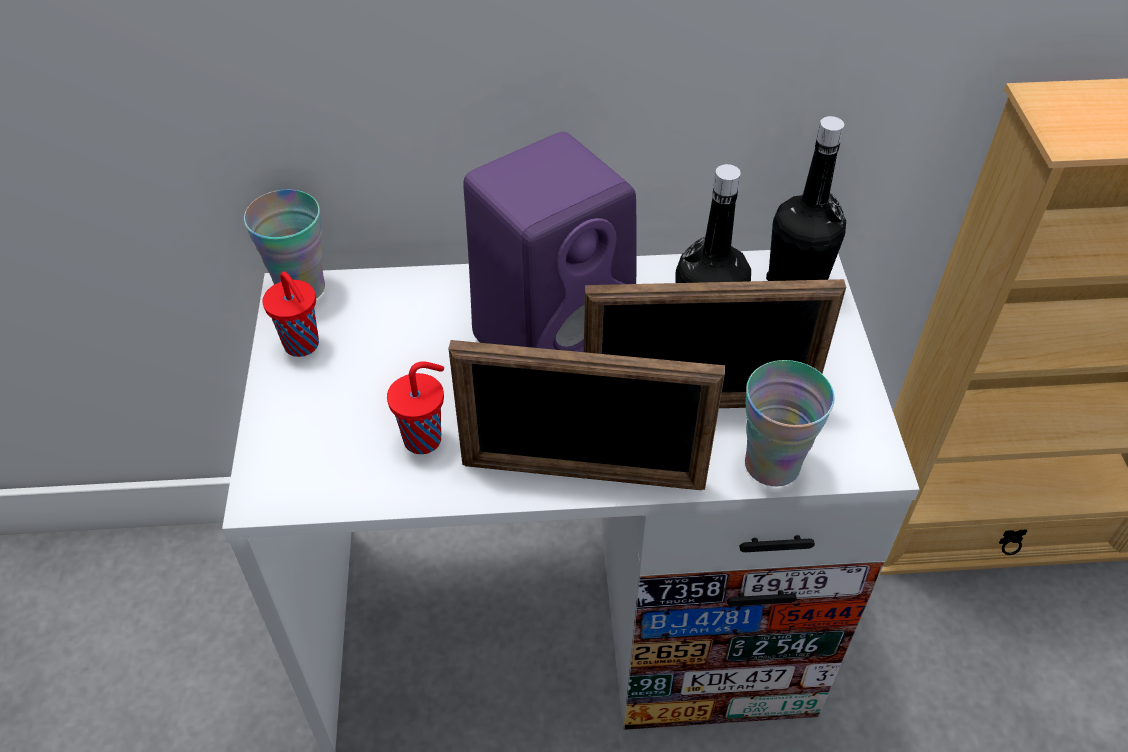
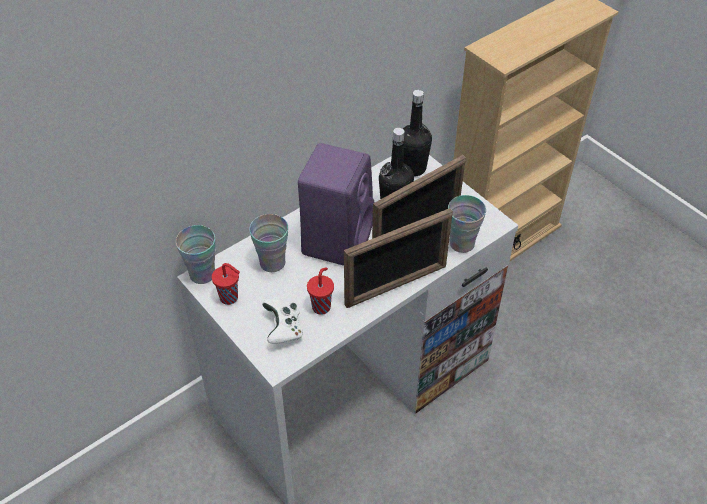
camera: 35 degrees left, 0 degrees up
none -> cup [249,214,288,272]
none -> white game controller [262,299,303,344]

